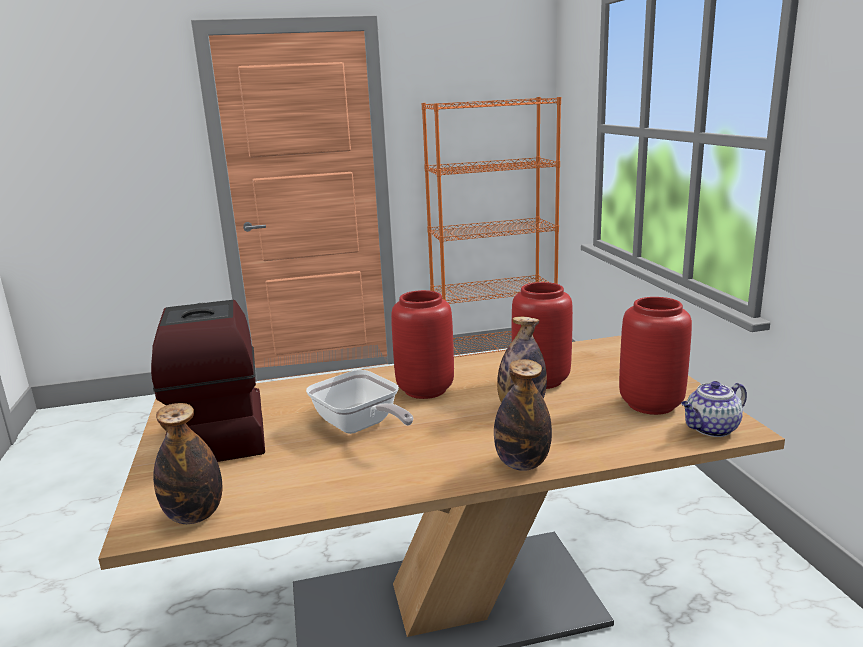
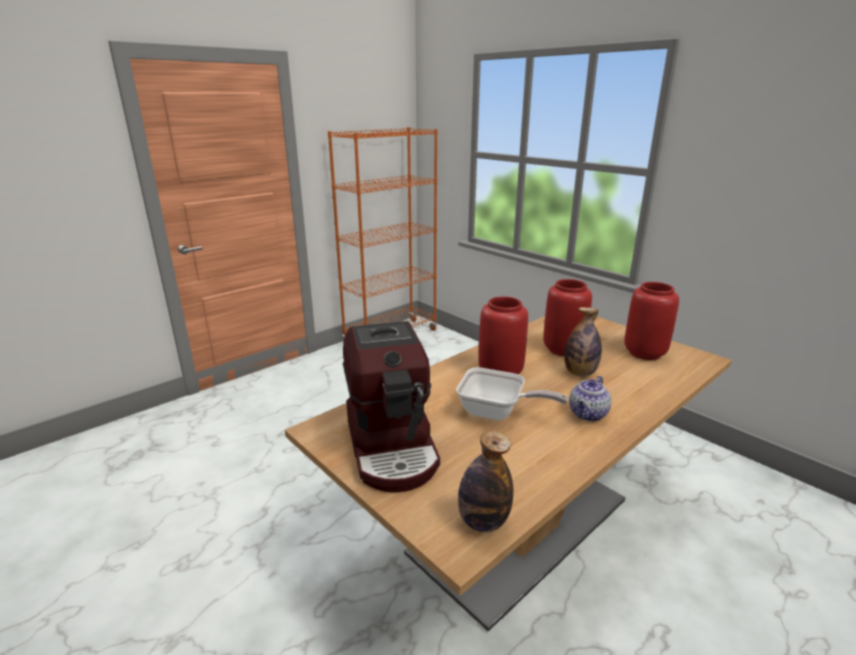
camera: 30 degrees left, 5 degrees up
coffee machine [151,300,265,462] -> coffee machine turned 150 degrees counterclockwise [343,321,440,492]
bottle [494,359,552,471] -> none
teapot [681,381,747,437] -> teapot moved to [569,376,611,421]

